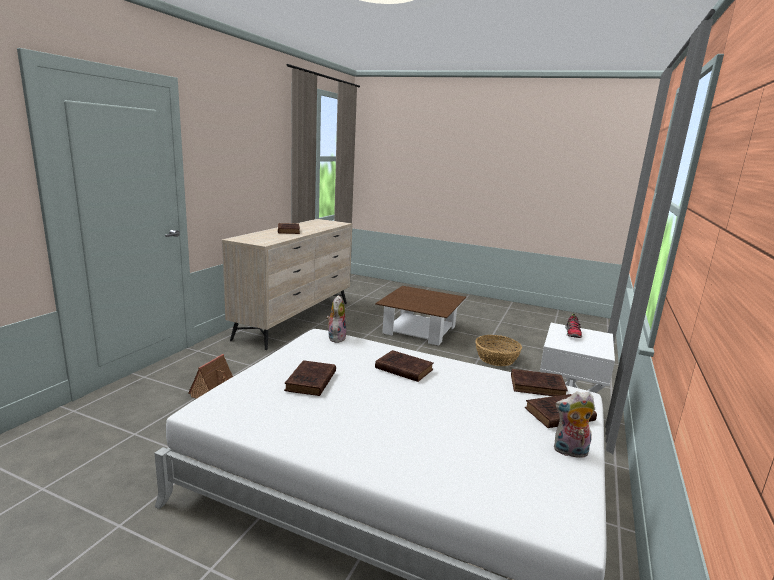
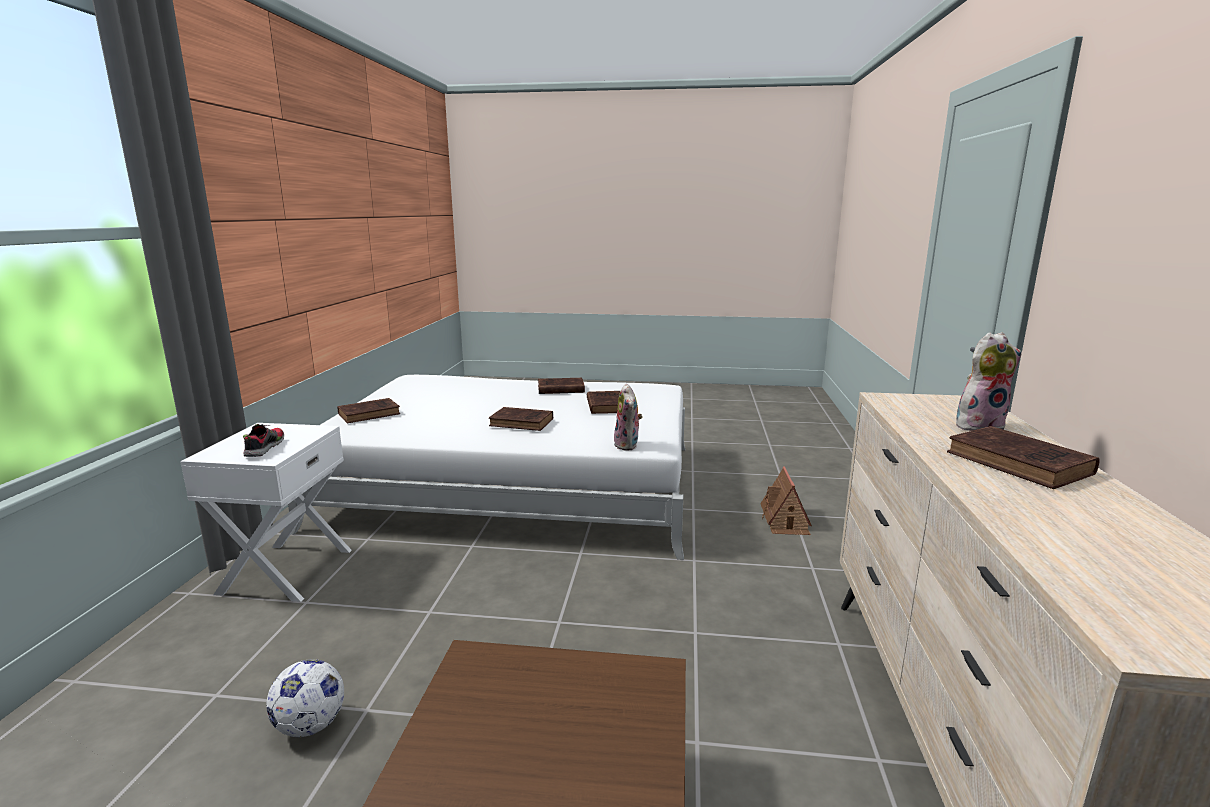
camera: 165 degrees right, 0 degrees up
basket [475,335,522,366] -> football [267,659,344,737]
brown book [511,369,568,396] -> brown book moved to [538,378,585,394]
plush toy [554,391,595,458] -> plush toy moved to [956,332,1022,431]

